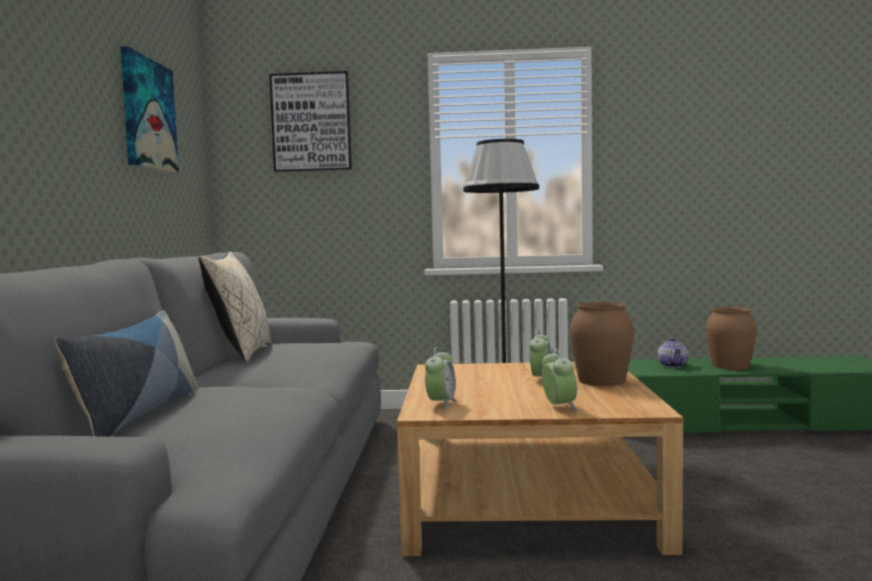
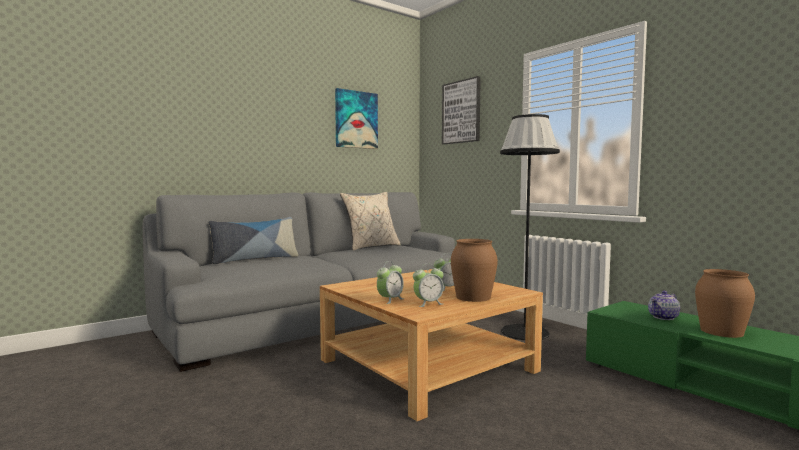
camera: 50 degrees right, 0 degrees up
alarm clock [425,347,457,410] -> alarm clock moved to [413,264,444,307]

